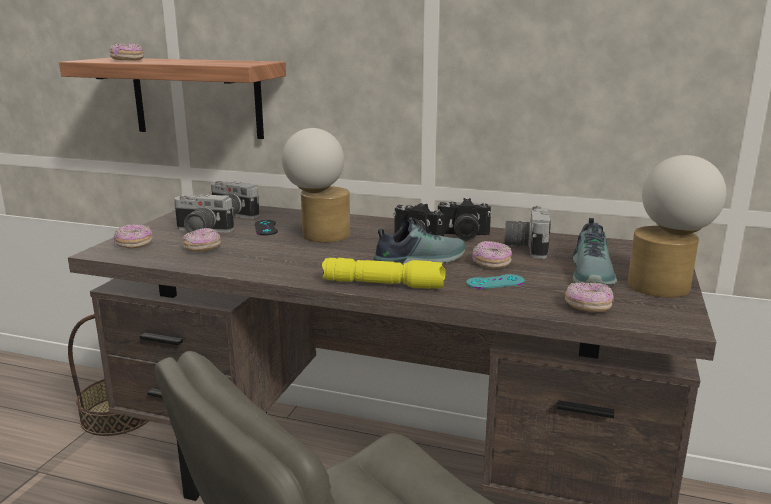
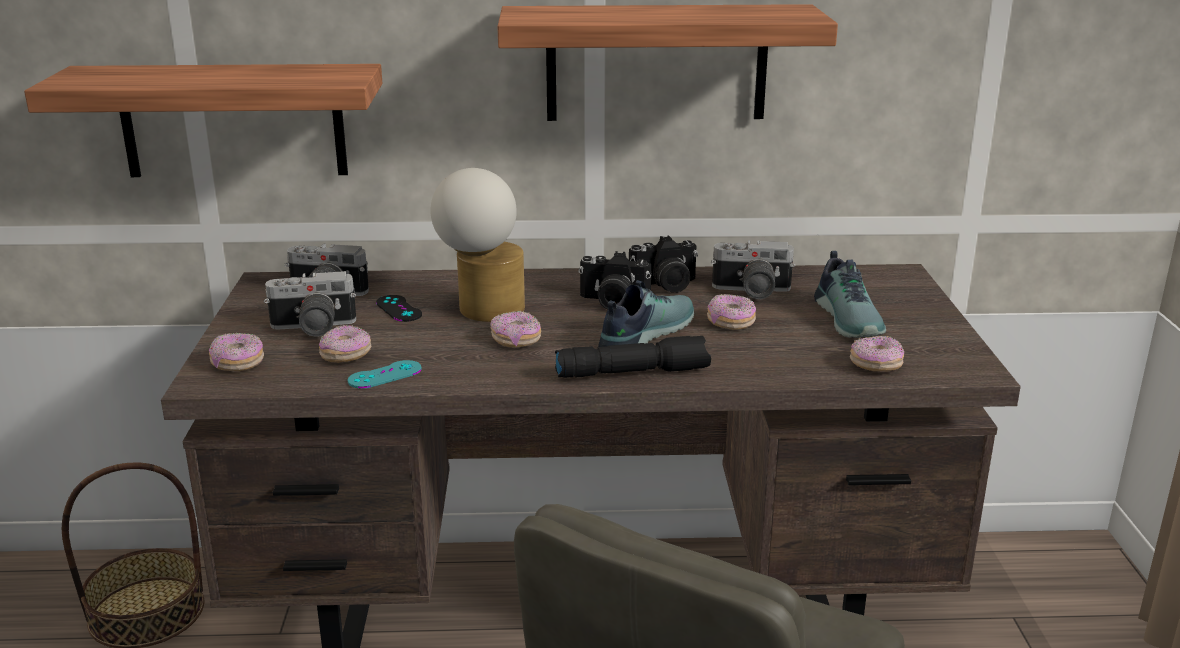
camera: 20 degrees left, 5 degrees up
donut [109,44,144,60] -> donut moved to [490,311,541,348]
yellow flashlight [322,258,446,289] -> black flashlight [555,336,711,378]
turquoise game controller [466,274,525,289] -> turquoise game controller moved to [348,360,422,389]
camera [504,206,551,259] -> camera turned 75 degrees counterclockwise [711,240,795,299]
table lamp [628,155,726,298] -> none
none -> shelf [497,4,838,121]

